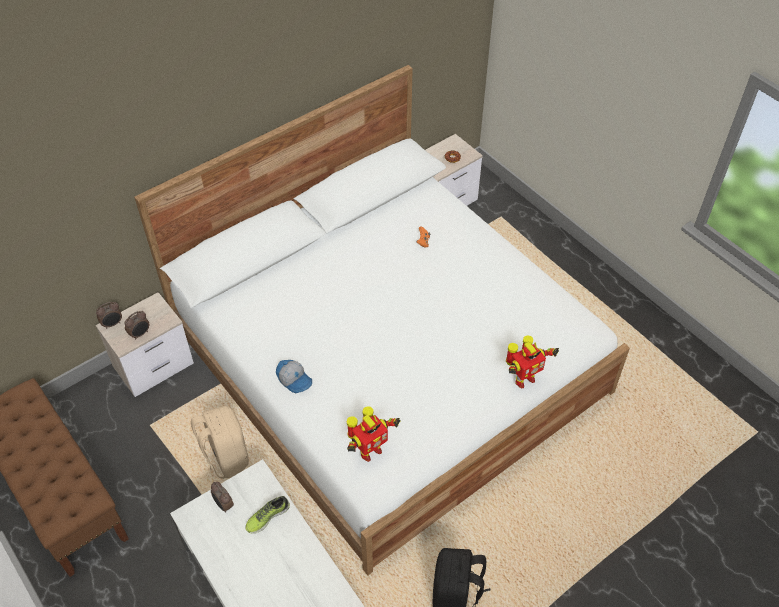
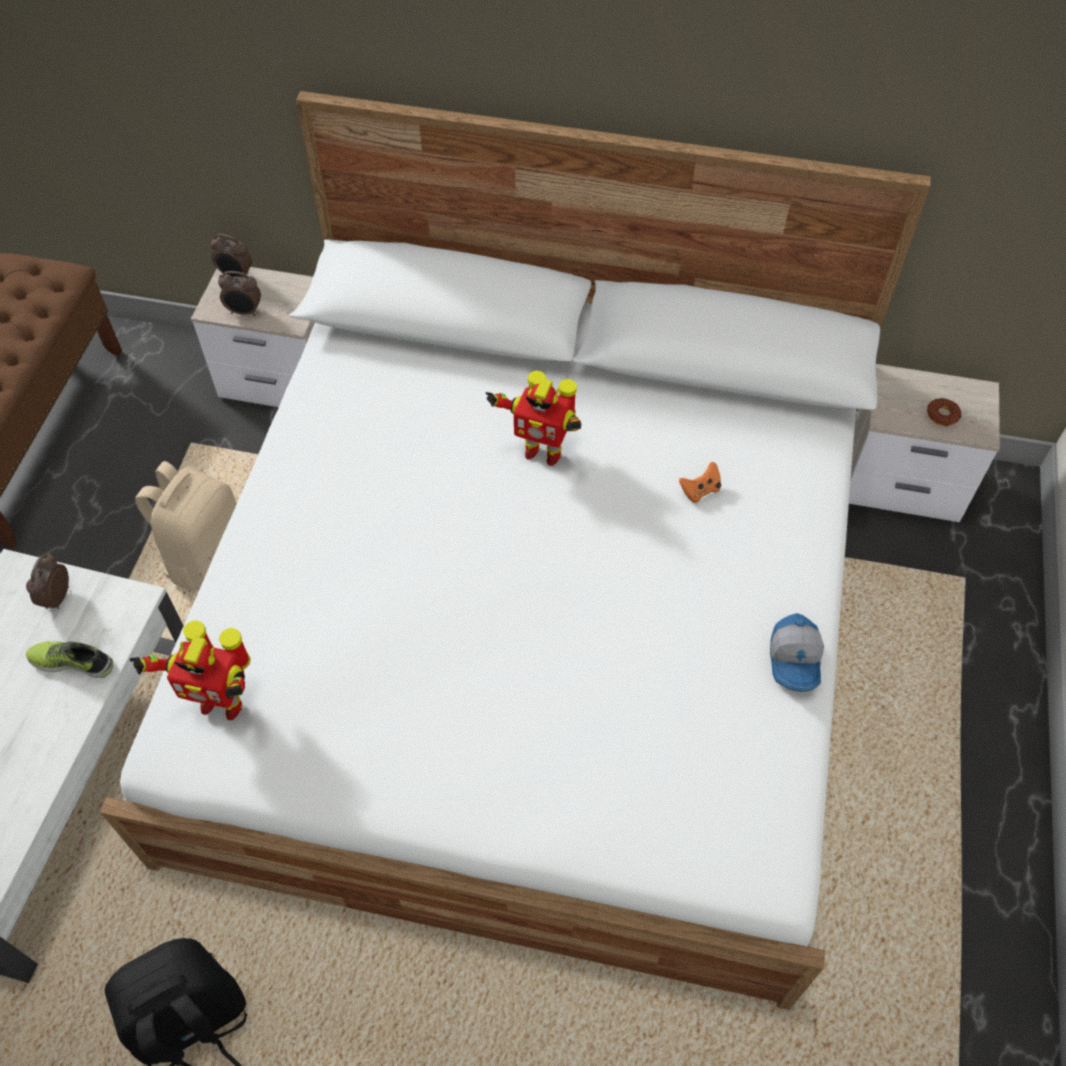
camera: 50 degrees right, 5 degrees up
cap [276,360,312,393] -> cap moved to [770,613,824,692]
toy robot [506,335,559,388] -> toy robot moved to [485,371,581,466]

